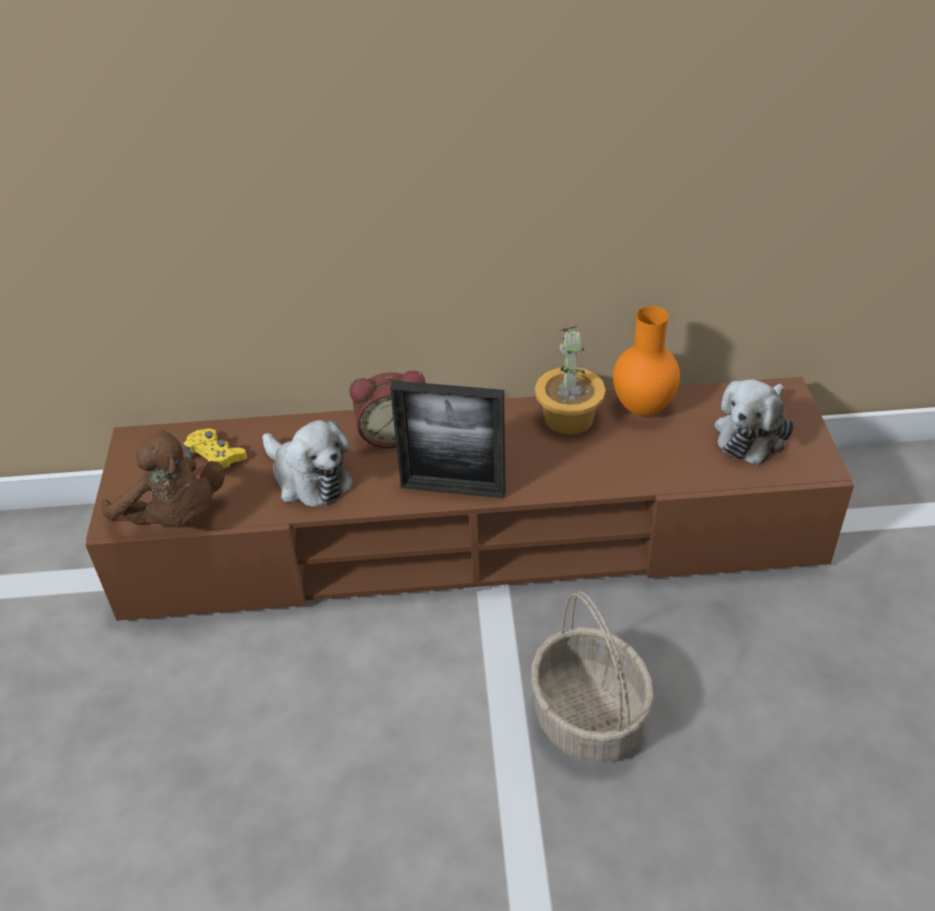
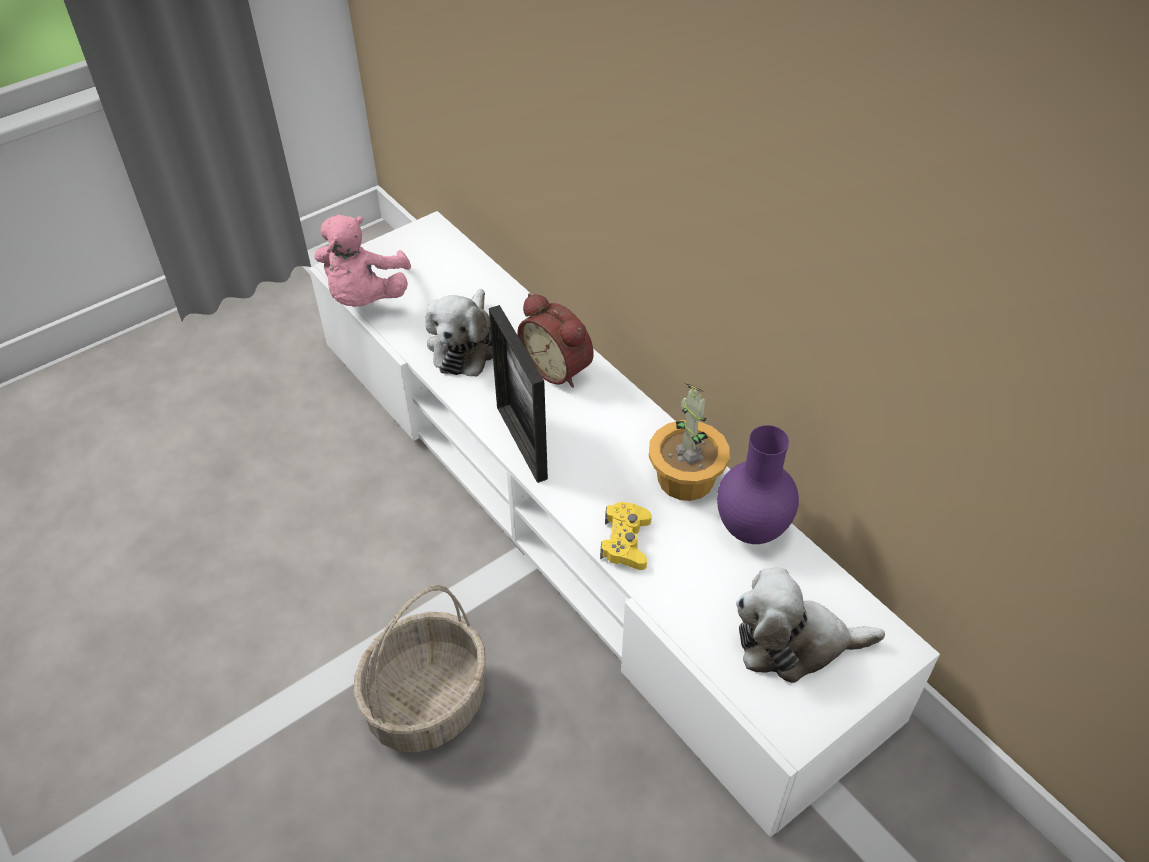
camera: 55 degrees right, 5 degrees up
brown tv stand [85,377,854,620] -> white tv stand [309,211,940,837]
brown plush toy [101,429,225,528] -> pink plush toy [315,215,411,307]
yellow game controller [183,428,247,469] -> yellow game controller moved to [600,502,652,570]
orange vase [613,306,680,416] -> purple vase [717,425,799,544]

